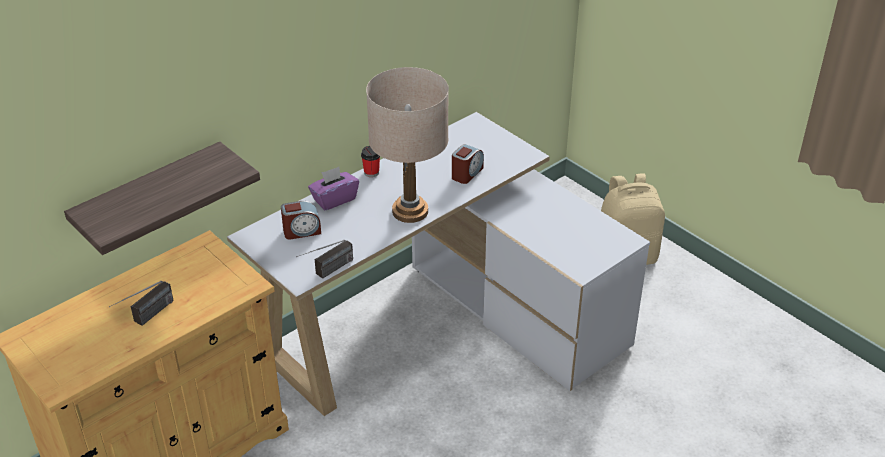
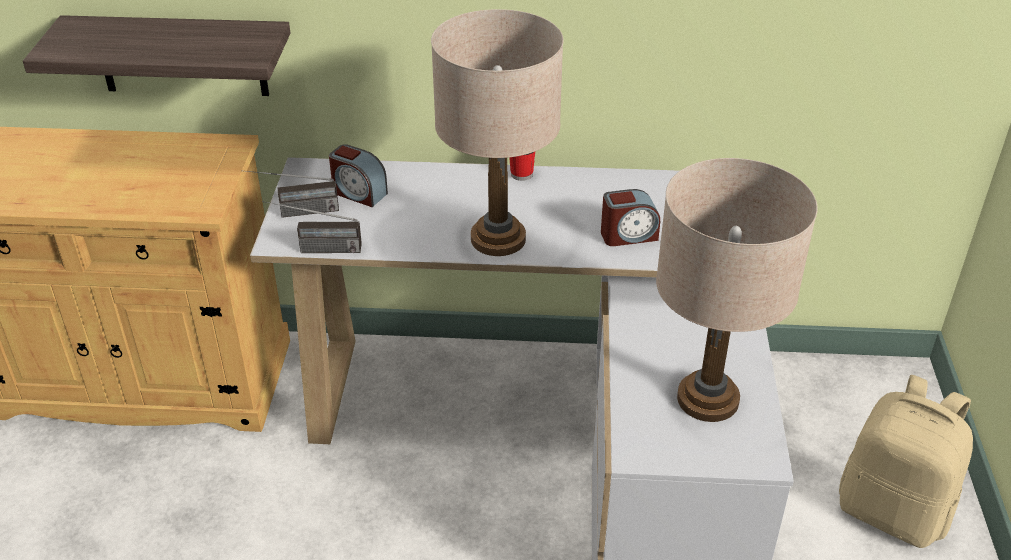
camera: 45 degrees right, 0 degrees up
radio [109,281,173,326] -> radio moved to [242,170,339,218]
purple tissue box [308,167,359,211] -> none
none -> beige table lamp [656,158,817,422]

